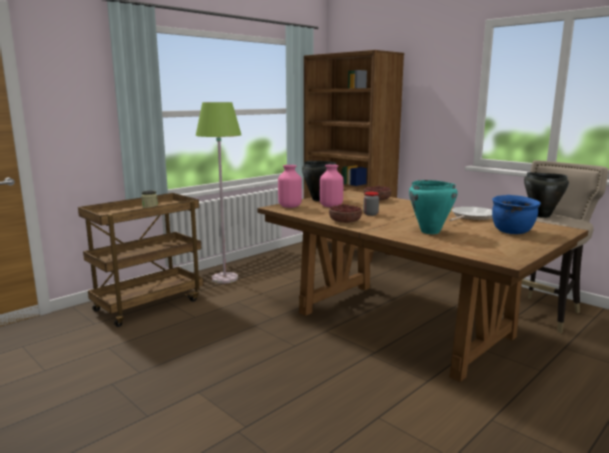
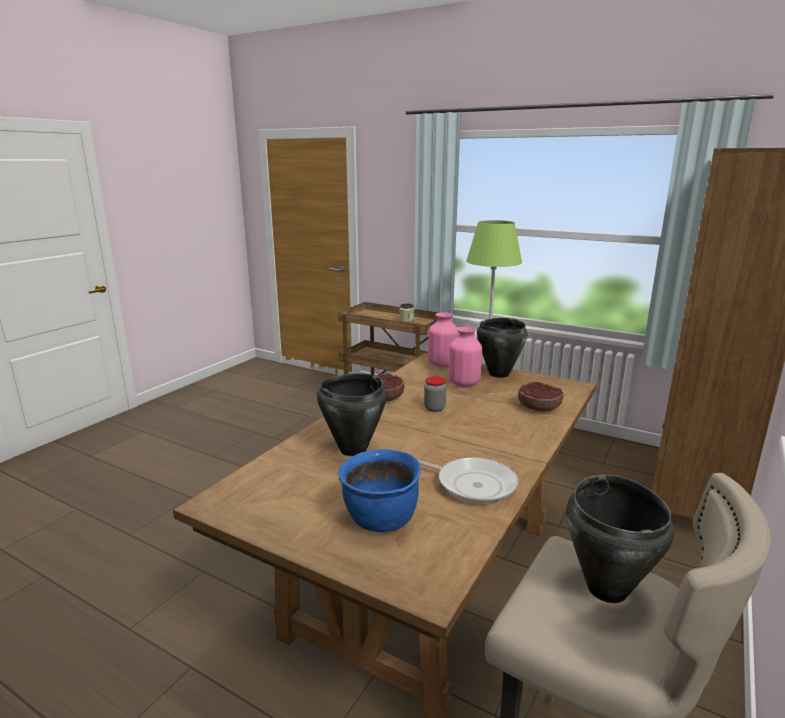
camera: 75 degrees right, 5 degrees up
turquoise cooking pot [409,180,458,234] -> black cooking pot [317,373,387,456]

